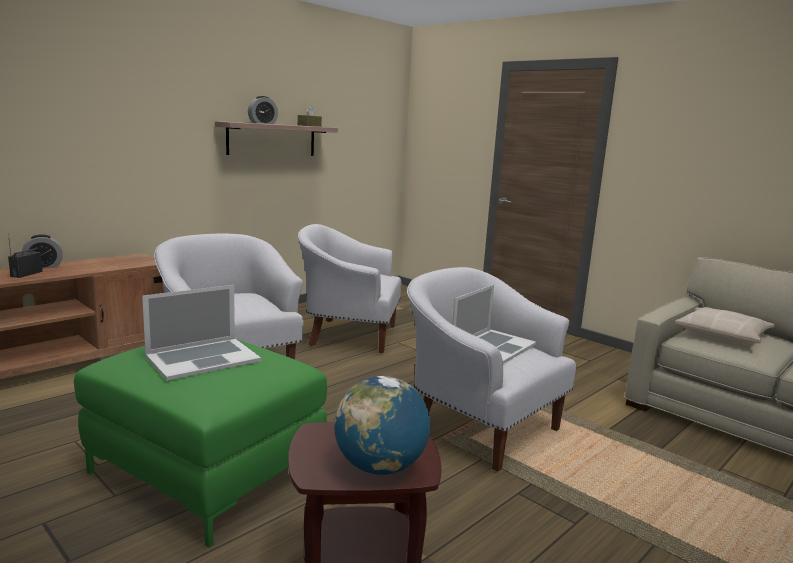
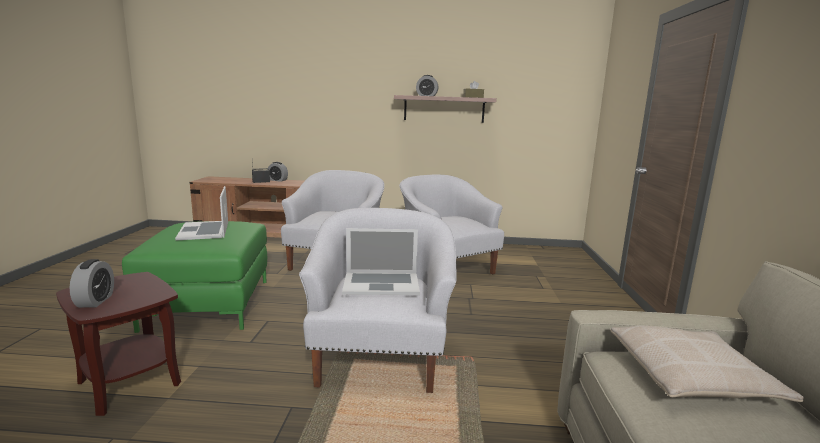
camera: 50 degrees right, 0 degrees up
laptop [142,285,261,381] -> laptop turned 60 degrees clockwise [175,186,228,240]
globe [334,376,430,475] -> alarm clock [70,259,114,308]

